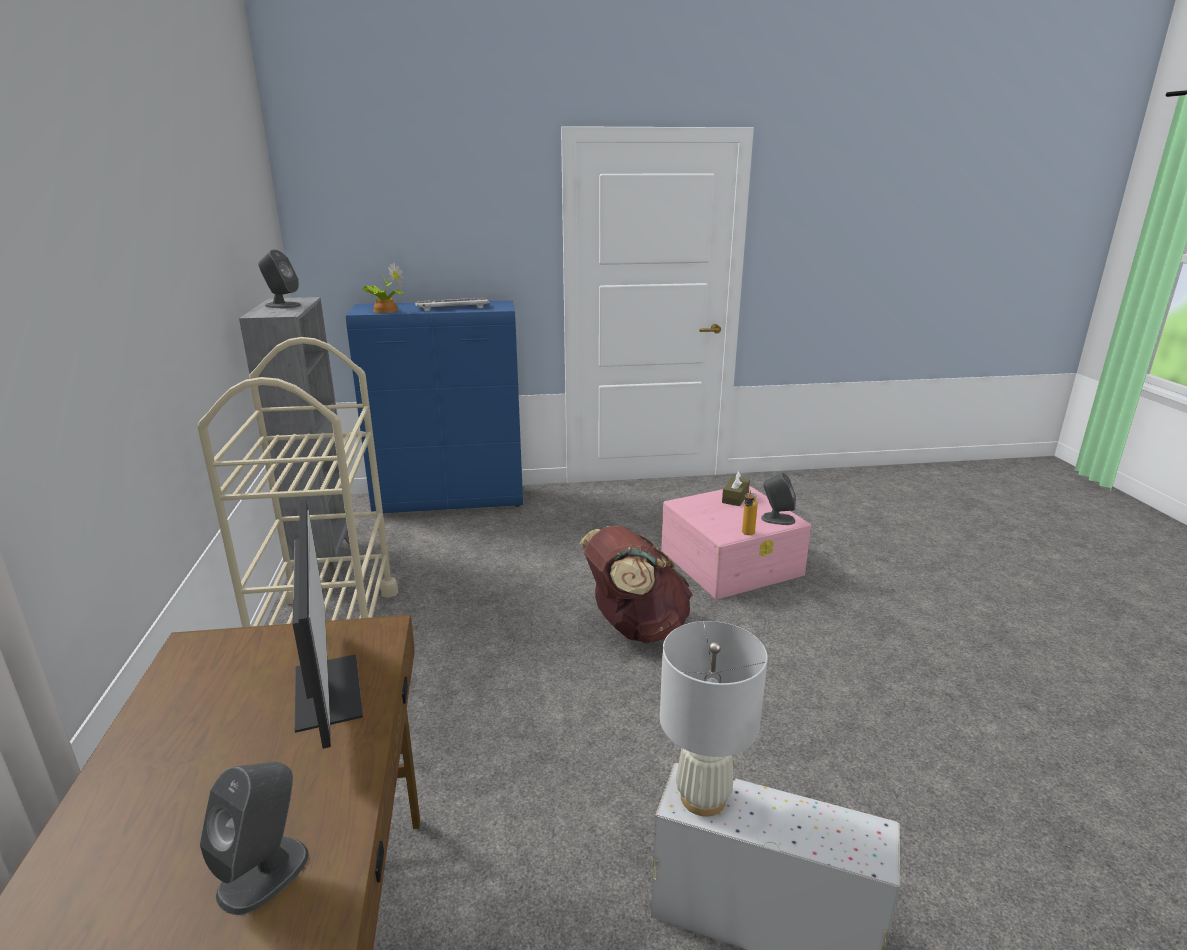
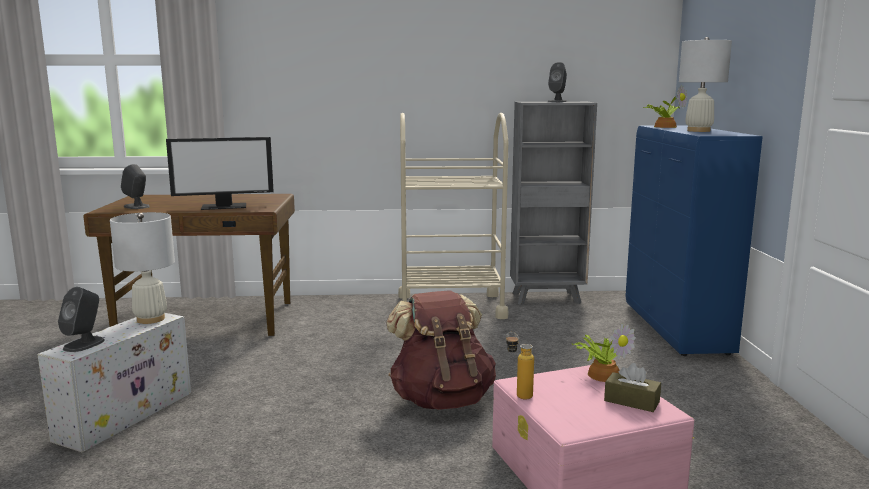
camera: 95 degrees right, 10 degrees down
keyboard [415,298,490,311] -> white table lamp [679,37,732,132]
grey speaker [761,473,796,525] -> grey speaker moved to [58,287,105,352]
none -> potted plant [572,324,636,382]

